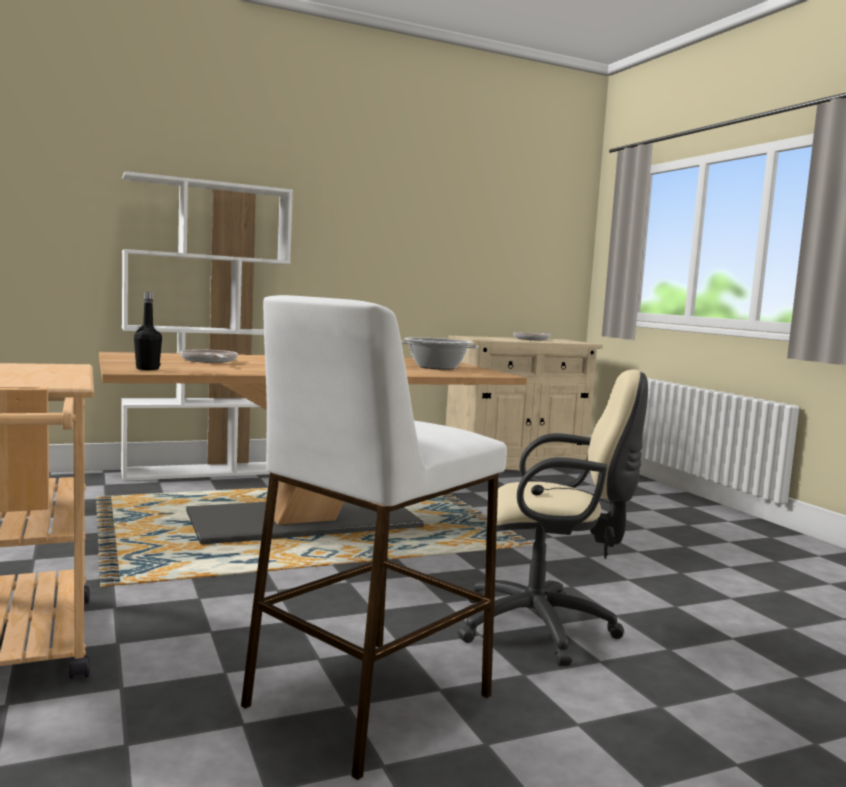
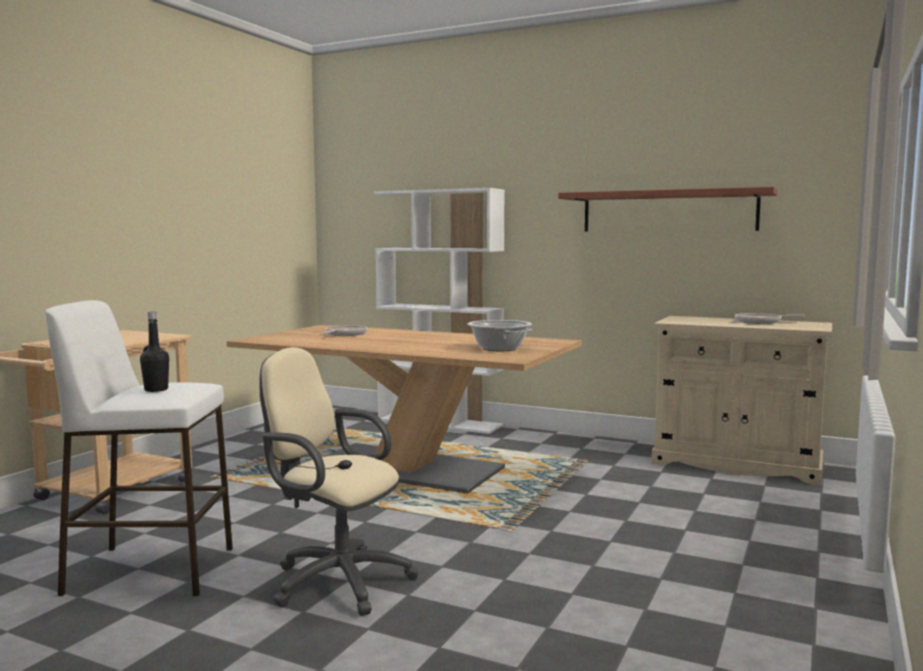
camera: 50 degrees right, 0 degrees up
black bottle [134,292,162,370] -> black bottle moved to [140,312,169,392]
beige office chair [457,370,648,666] -> beige office chair turned 150 degrees clockwise [260,347,419,616]
none -> shelf [558,187,777,232]

